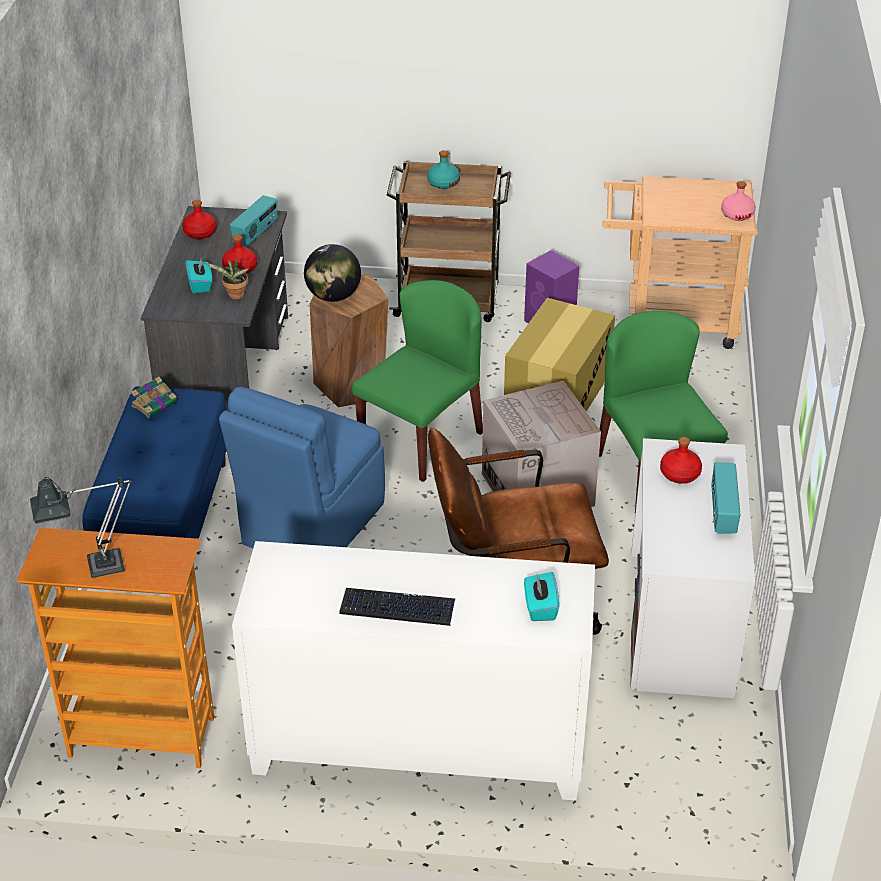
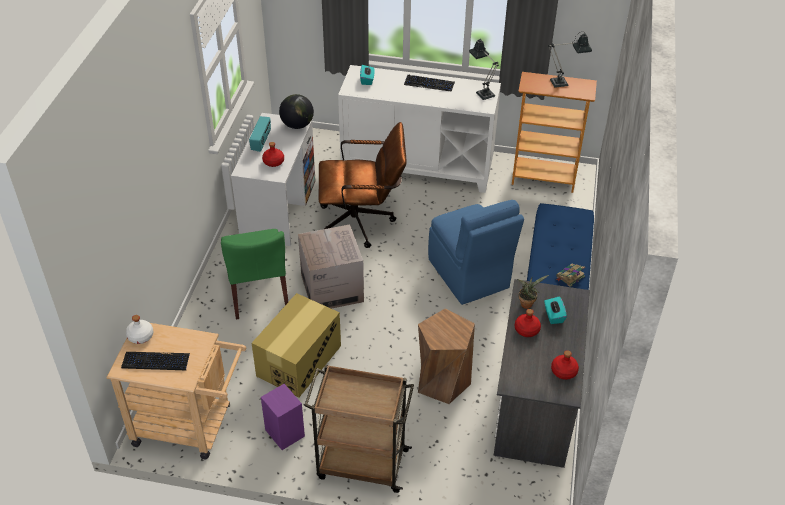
camera: 175 degrees left, 5 degrees up
blue chair [219,387,385,549] -> blue chair turned 120 degrees clockwise [428,200,524,305]
radio [230,195,277,248] -> none
globe [304,244,361,302] -> globe moved to [279,94,314,129]
green chair [352,280,483,482] -> none
turquoise bottle [427,150,460,189] -> none
pink bottle [721,181,756,221] -> white bottle [126,315,153,344]
none -> keyboard [121,352,190,370]
none -> table lamp [469,39,499,100]

